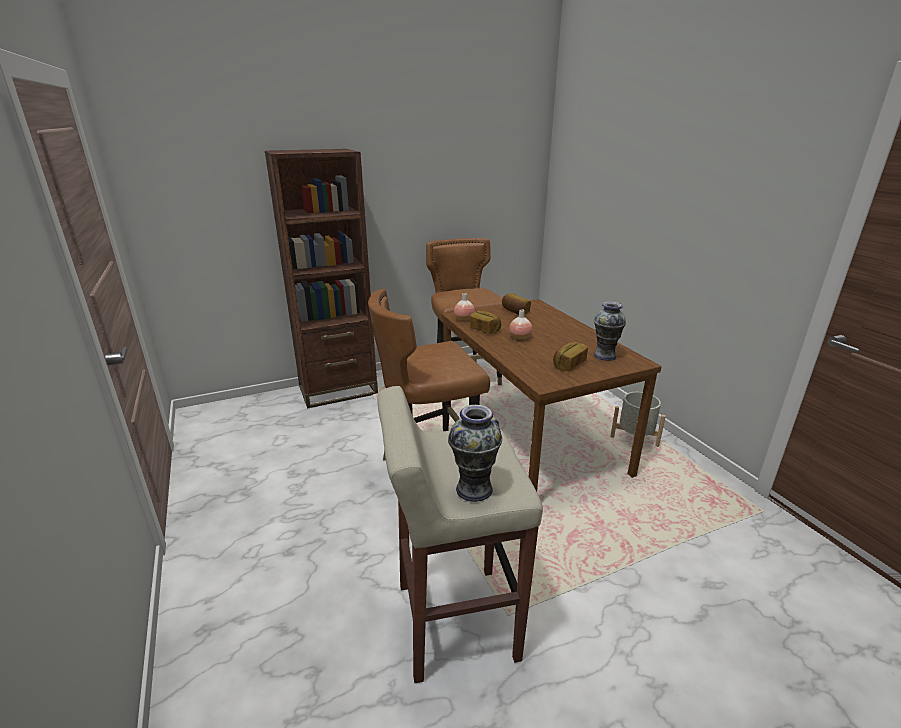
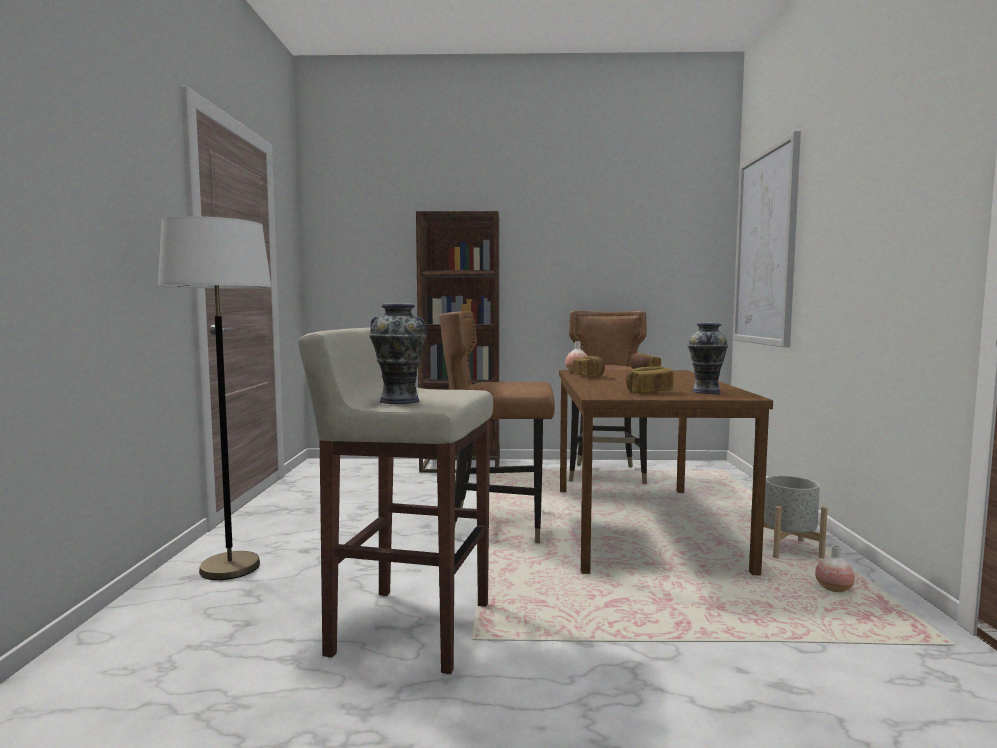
camera: 25 degrees right, 20 degrees down
vase [509,309,532,340] -> vase moved to [815,545,855,592]
none -> white floor lamp [158,216,272,580]
none -> picture [733,131,801,347]

